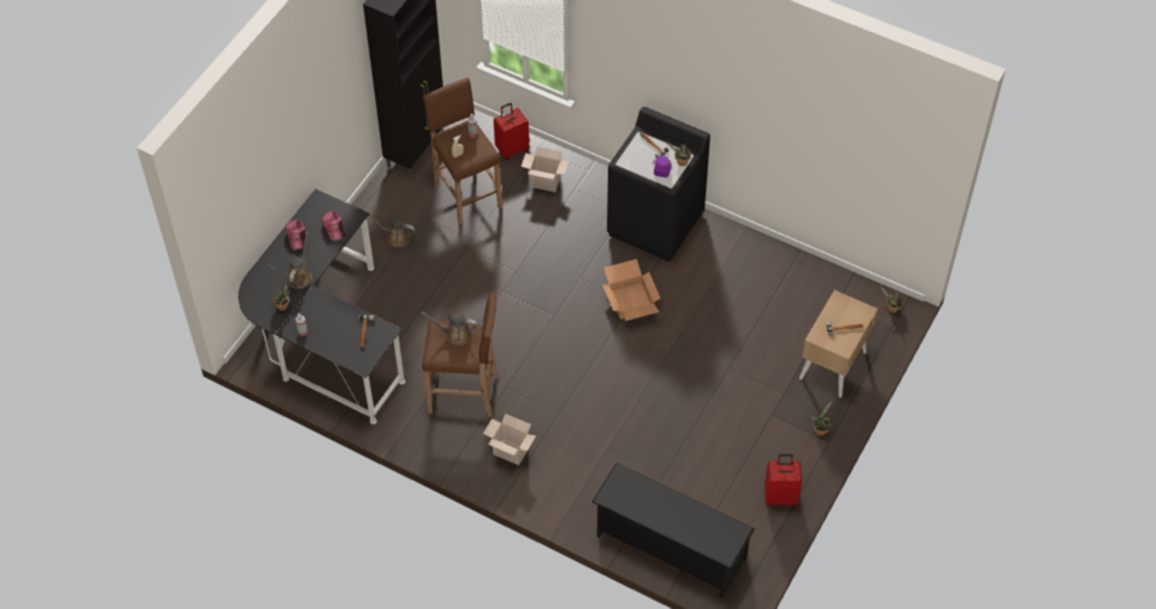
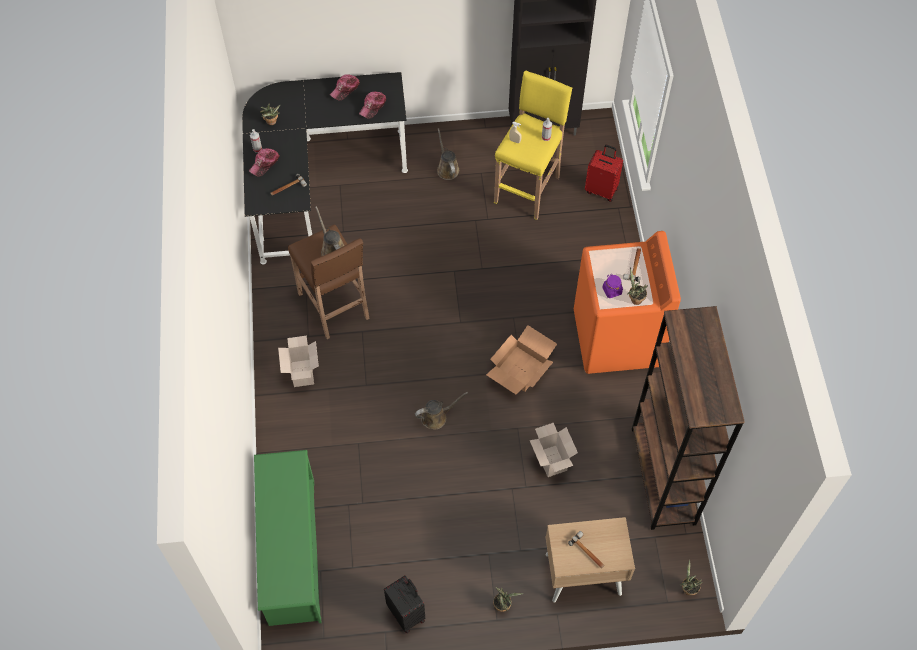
camera: 55 degrees right, 5 degrees up
brown watering can [287,232,312,289] -> brown watering can moved to [415,392,468,429]
brown stool [423,78,502,226] -> yellow stool [494,70,572,220]
cardboard box [521,147,569,192] -> cardboard box moved to [530,423,578,477]
black shoe rack [592,463,755,598] -> green shoe rack [254,450,321,626]
black washing machine [607,107,710,262] -> orange washing machine [574,231,681,374]
red suitcase [765,454,802,507] -> black suitcase [384,575,425,633]
none -> cap [249,148,280,176]
none -> brown bookcase [632,306,745,530]

